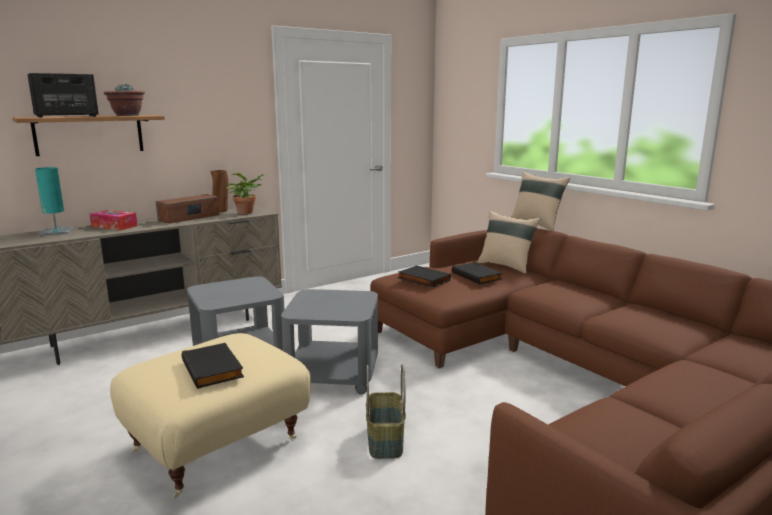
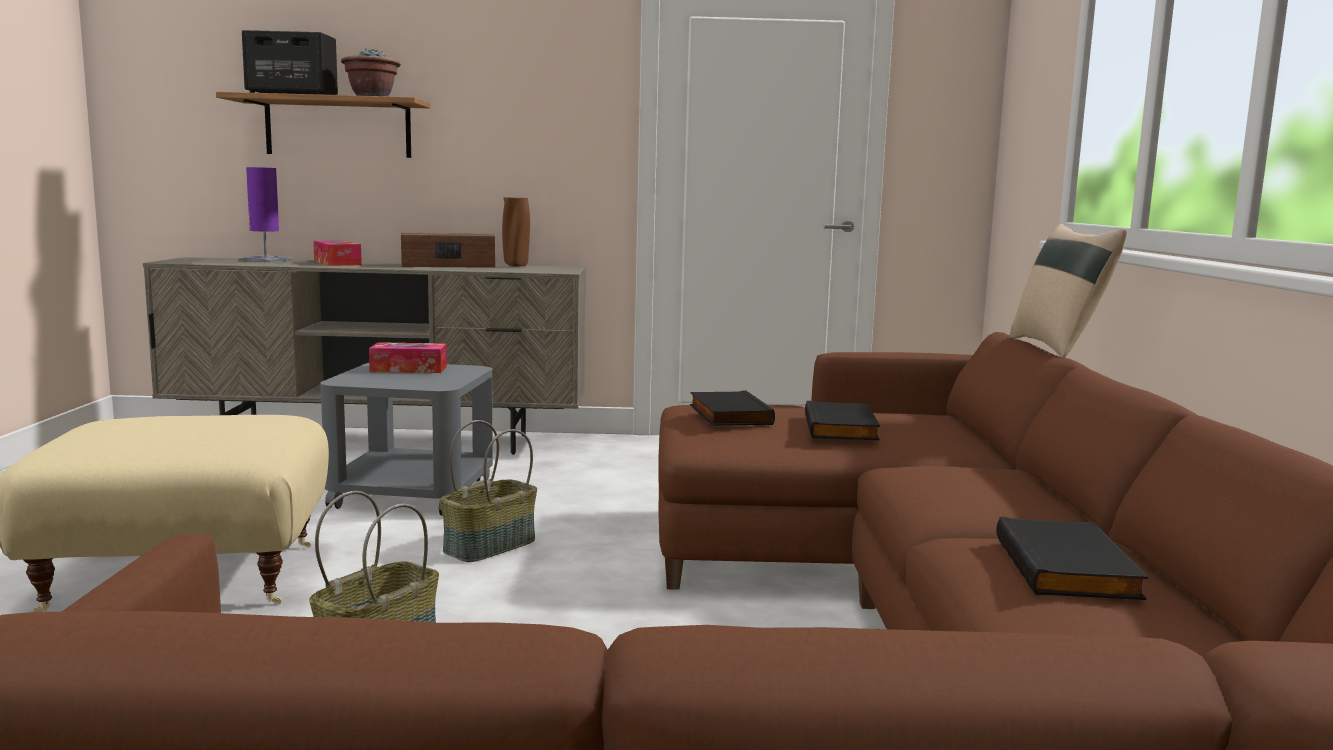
camera: 35 degrees right, 5 degrees down
turquoise table lamp [35,167,72,236] -> purple table lamp [238,167,293,262]
black book [182,343,244,389] -> black book moved to [996,516,1149,600]
potted plant [226,173,266,214] -> none
grey side table [281,289,378,394] -> basket [440,420,537,562]
beige pillow [478,211,540,274] -> none
none -> tissue box [369,342,447,373]

